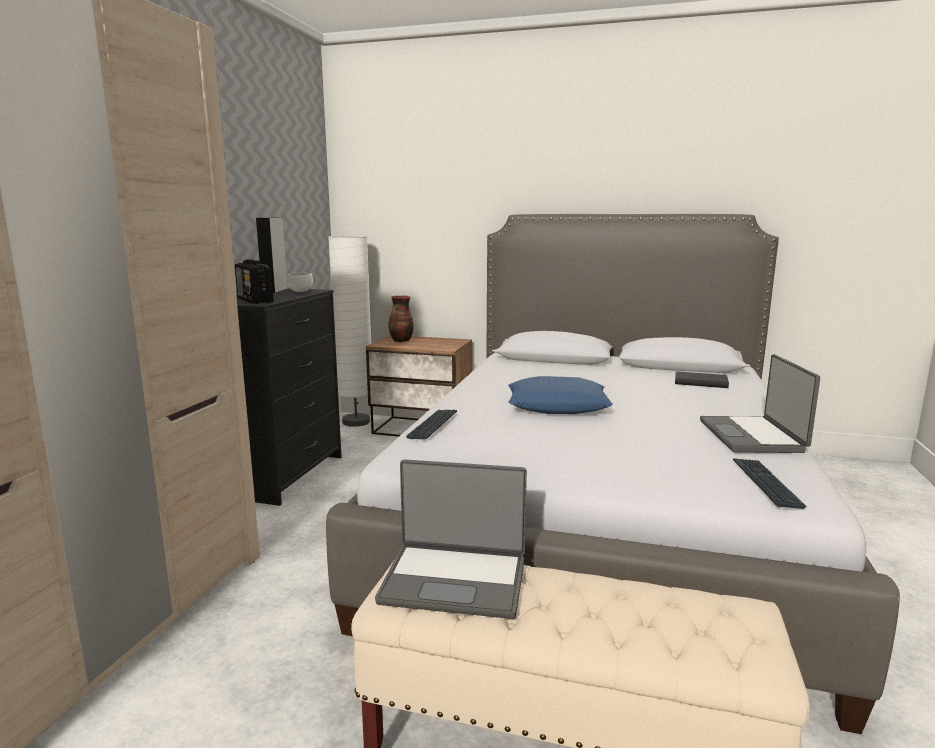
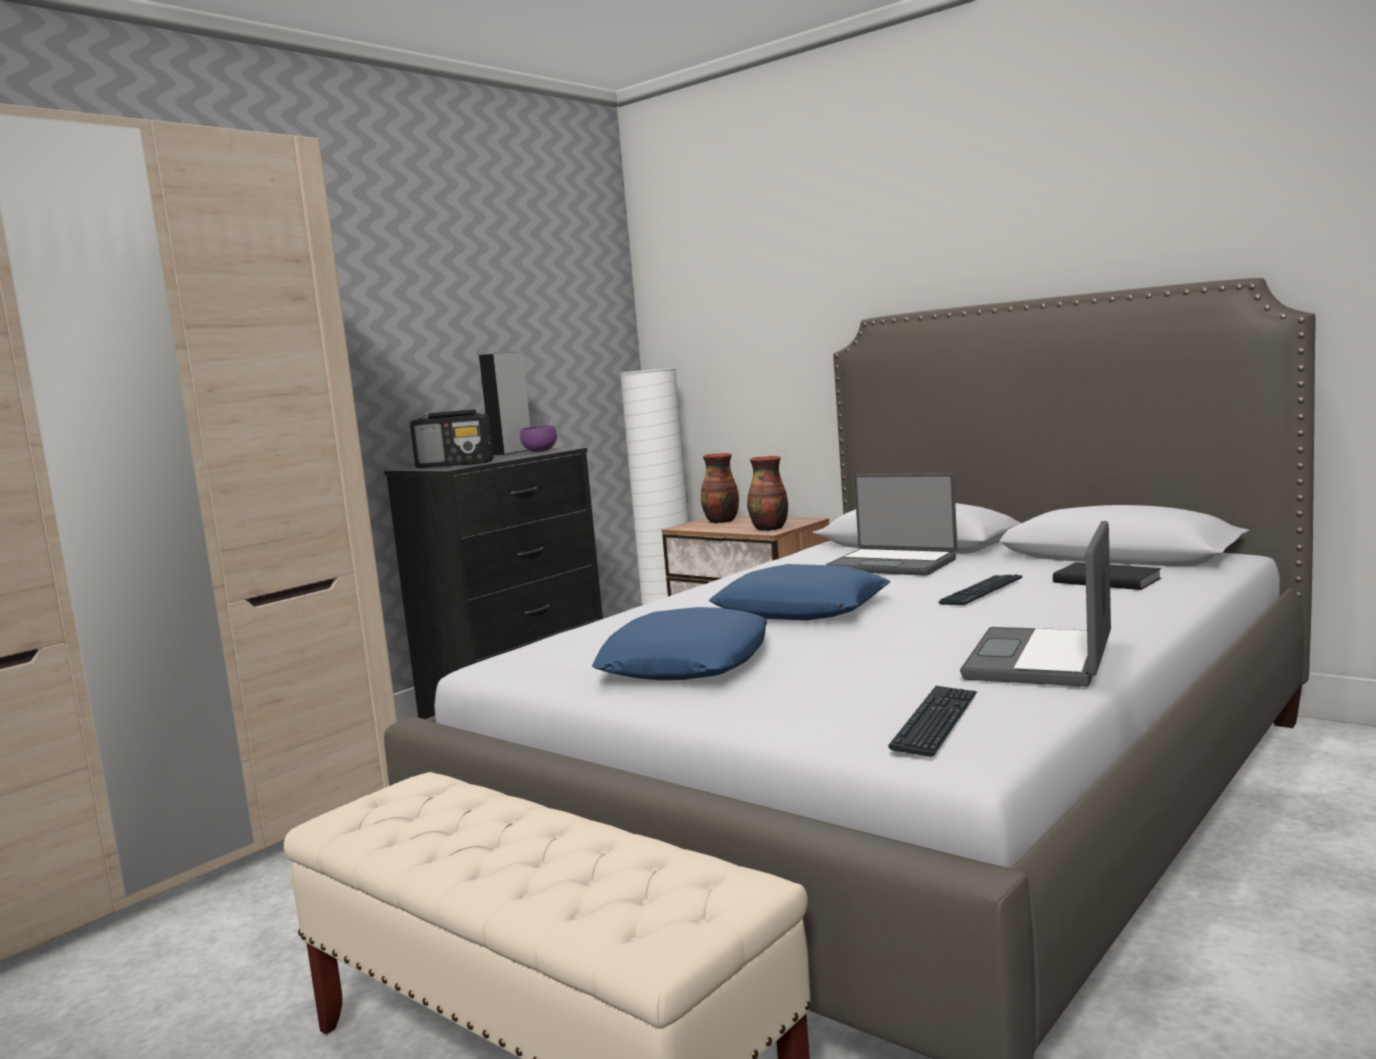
camera: 25 degrees right, 5 degrees down
radio [235,259,274,304] -> radio turned 75 degrees counterclockwise [410,409,494,468]
white bowl [286,273,313,292] -> purple bowl [520,425,557,452]
laptop [375,459,527,619] -> laptop moved to [826,473,957,576]
keyboard [406,410,457,439] -> keyboard moved to [938,574,1022,605]
none -> blue pillow [592,607,767,680]
none -> vase [747,456,788,531]

